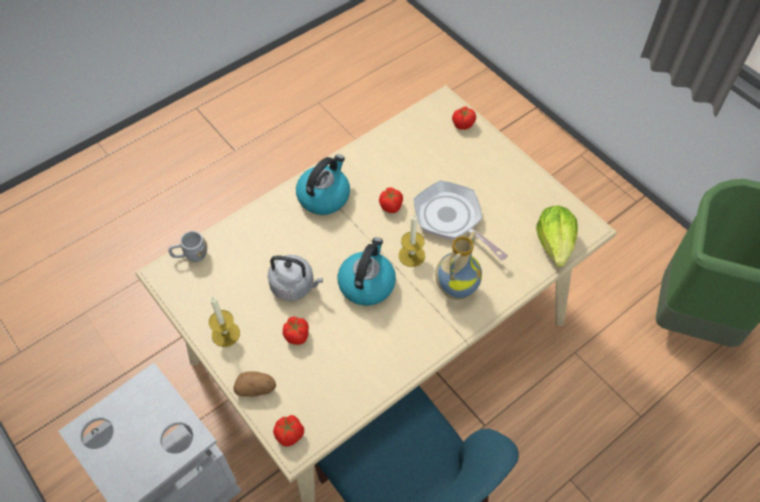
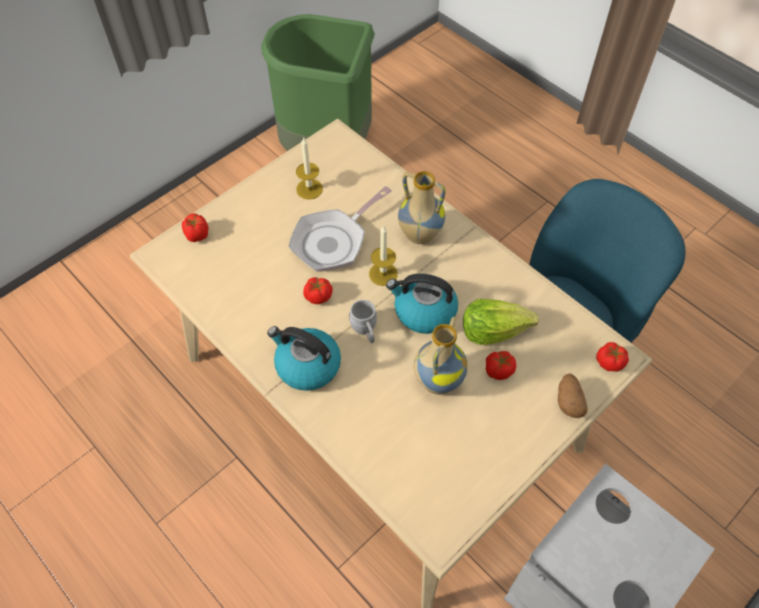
camera: 95 degrees left, 0 degrees up
grey mug [168,231,207,262] -> grey mug moved to [349,300,377,343]
candle [209,296,240,347] -> candle moved to [296,138,323,200]
grey kettle [268,255,323,301] -> vase [414,316,468,395]
lettuce [536,205,578,267] -> lettuce moved to [463,299,539,345]

